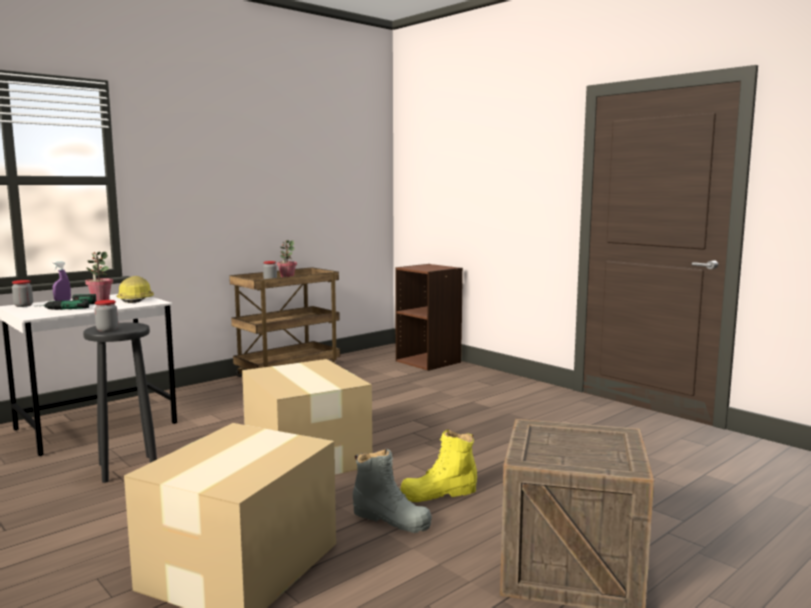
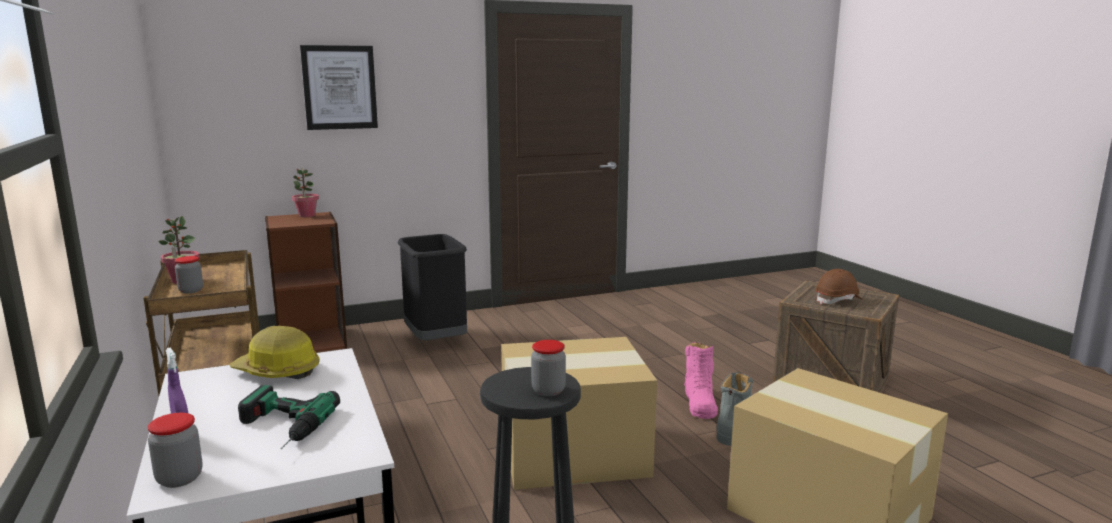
camera: 70 degrees left, 5 degrees up
potted plant [85,252,113,301] -> potted plant moved to [292,167,319,217]
yellow boot [401,429,477,502] -> pink boot [684,342,718,419]
none -> picture [300,45,378,130]
none -> black trash can [398,234,467,340]
none -> brown hard hat [815,269,863,304]

